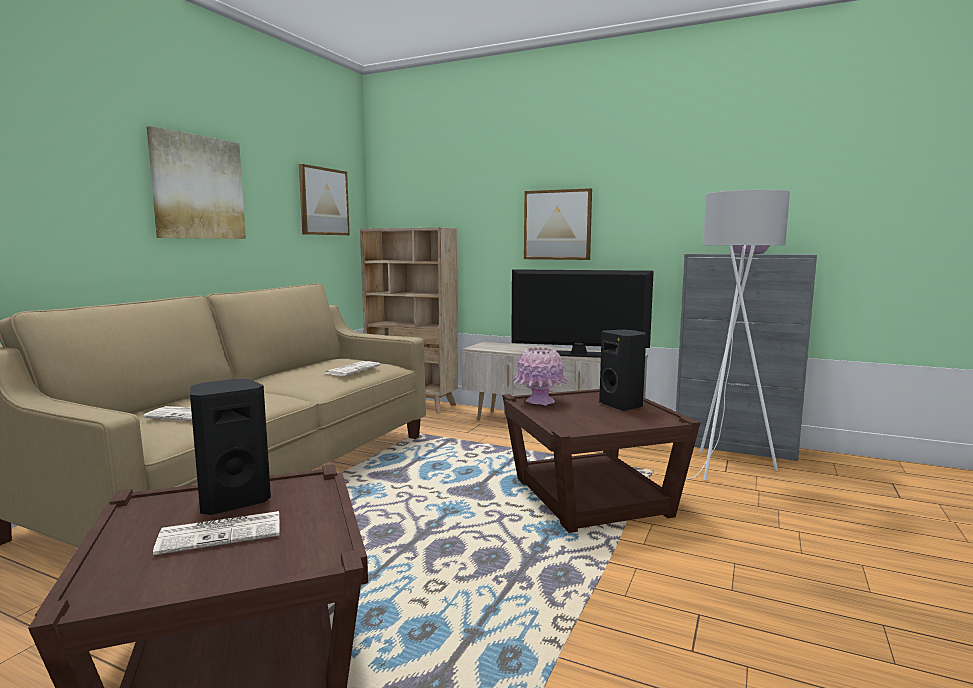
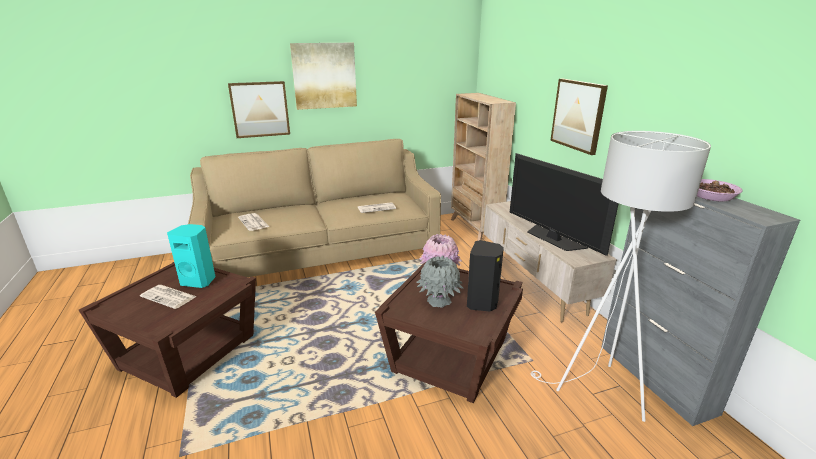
camera: 45 degrees right, 15 degrees up
black speaker [190,379,271,515] -> turquoise speaker [167,224,216,288]
picture [299,164,350,235] -> picture moved to [228,81,290,138]
none -> grey vase [417,256,464,308]

